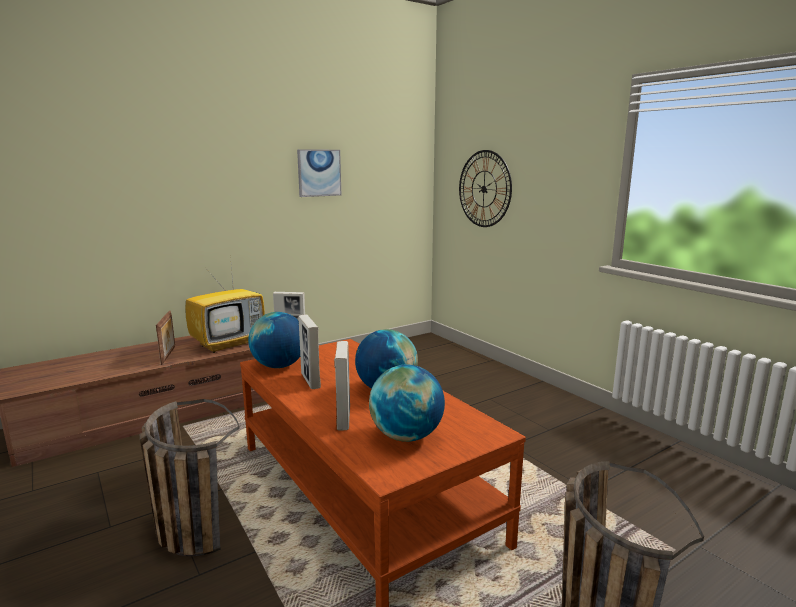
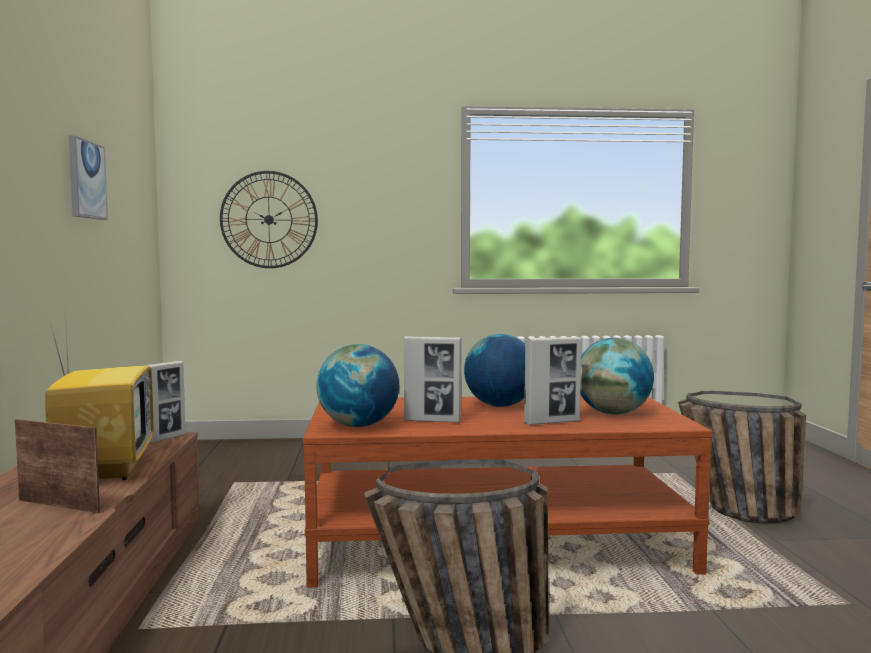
camera: 60 degrees left, 10 degrees down
picture frame [334,341,350,430] -> picture frame turned 135 degrees clockwise [524,337,582,425]

